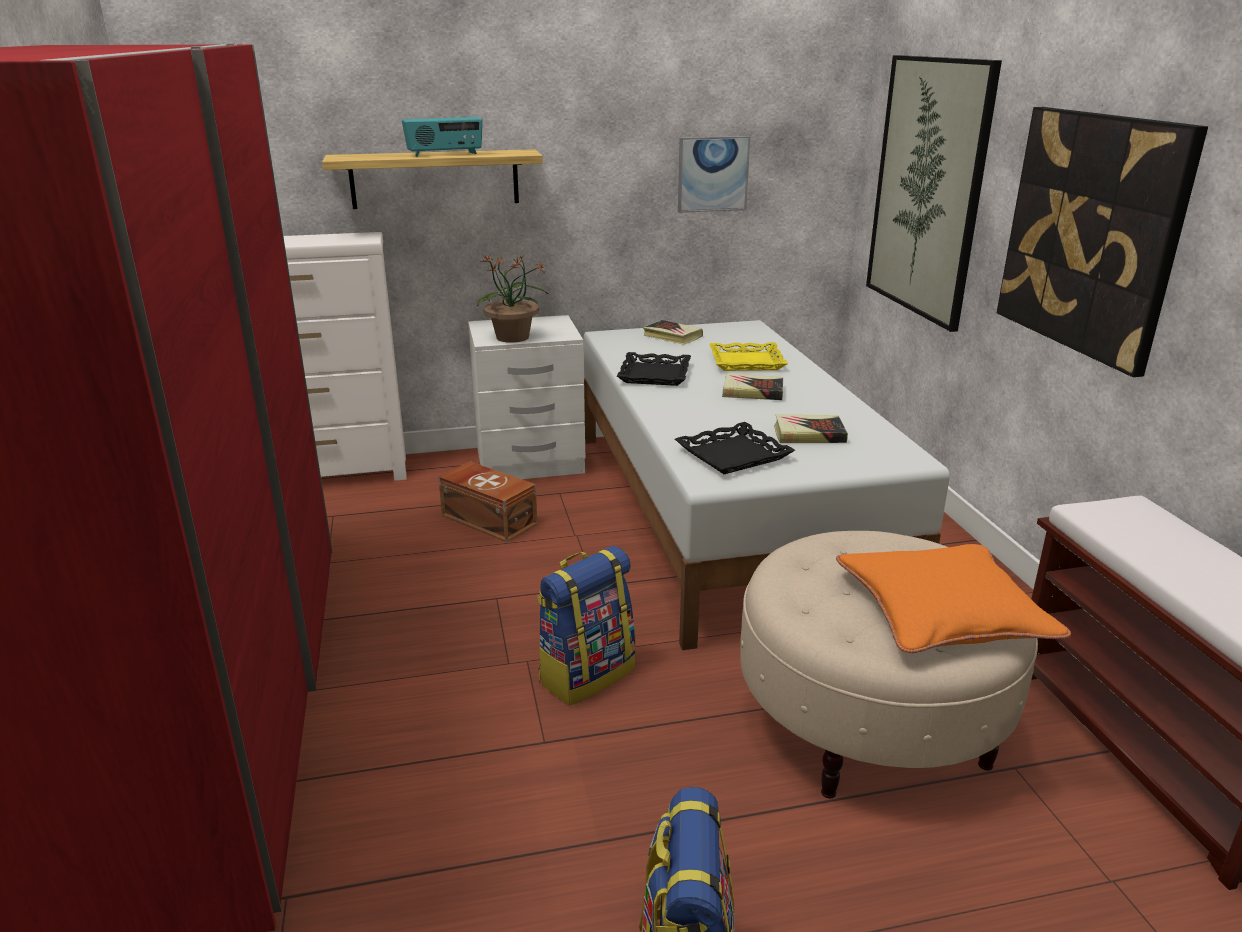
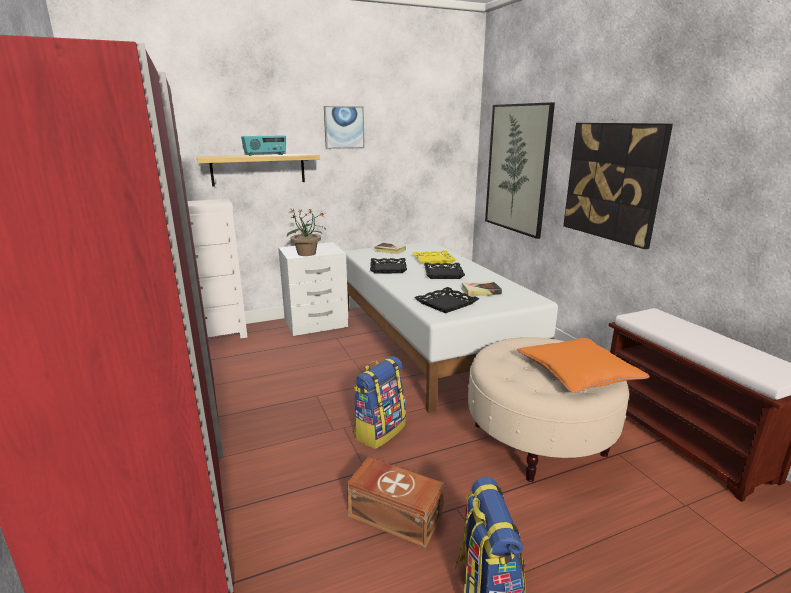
camera: 10 degrees left, 5 degrees down
brown storage box [438,461,537,542] -> brown storage box moved to [347,457,443,548]
picture [678,136,750,213] -> picture moved to [324,106,365,149]
book [722,373,783,400] -> black tray [424,263,465,279]

